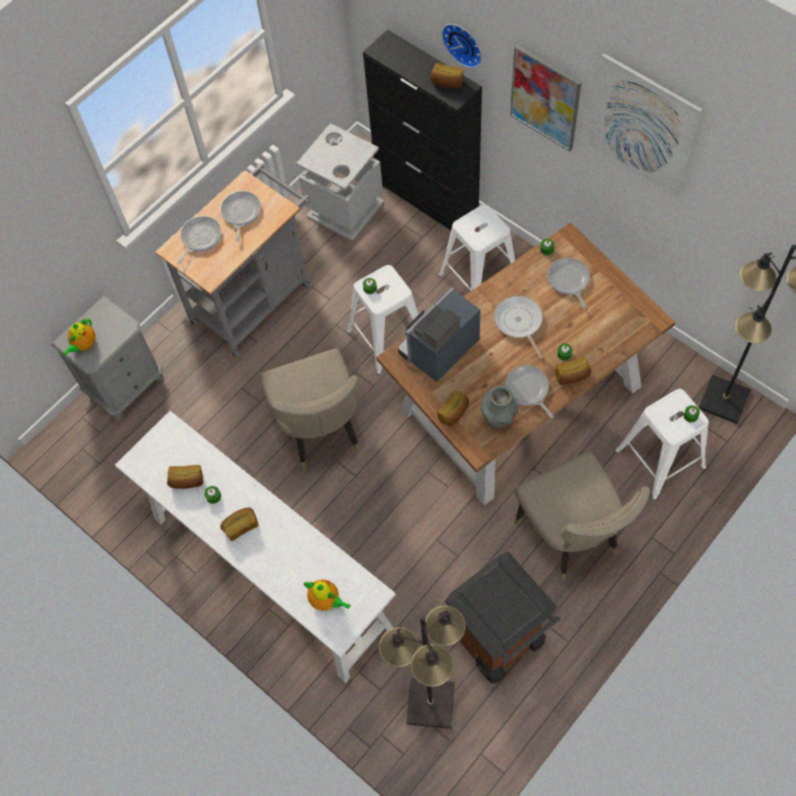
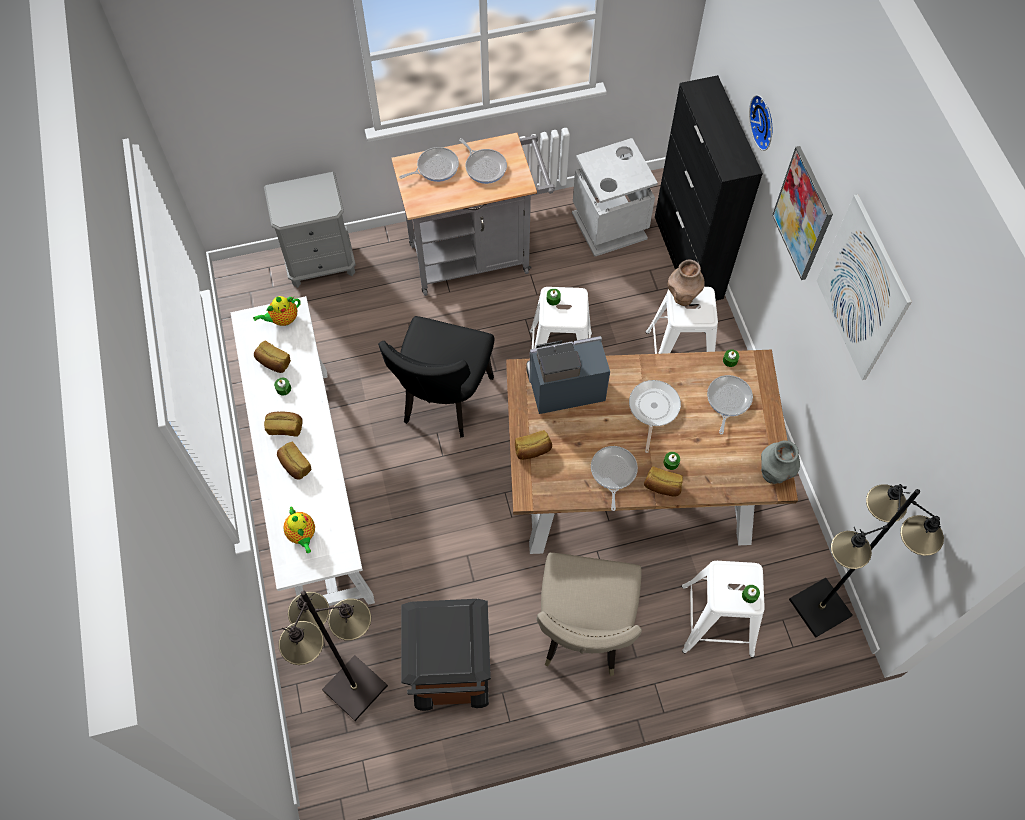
camera: 30 degrees right, 0 degrees up
teapot [63,319,96,356] -> teapot moved to [253,296,301,326]
frying pan [220,191,261,241] -> frying pan turned 105 degrees clockwise [459,138,507,184]
beige chair [260,348,361,470] -> black chair [378,316,495,437]
bread [430,63,464,89] -> bread moved to [277,442,312,480]
grey vase [480,386,518,429] -> grey vase moved to [761,440,800,484]
none -> brown vase [668,260,705,306]

